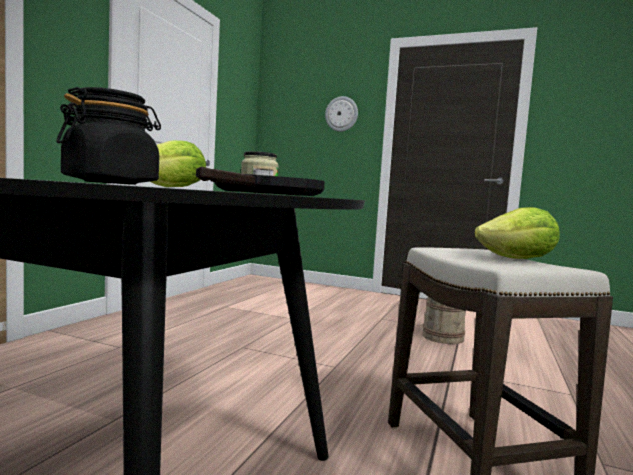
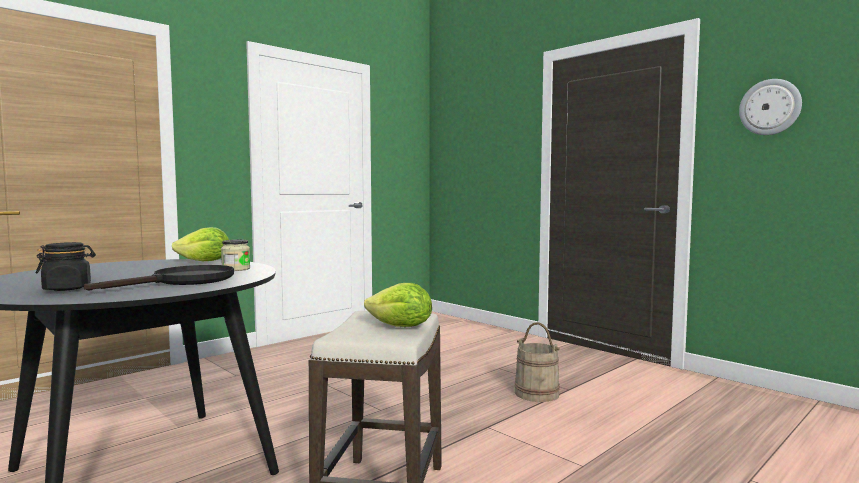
camera: 25 degrees right, 0 degrees up
wall clock [325,96,358,132] -> wall clock moved to [739,79,802,135]

